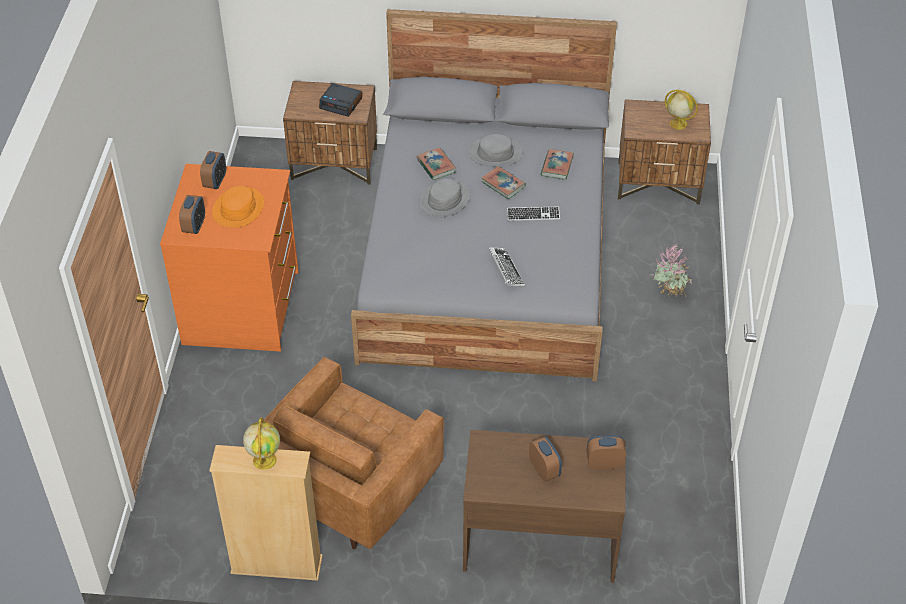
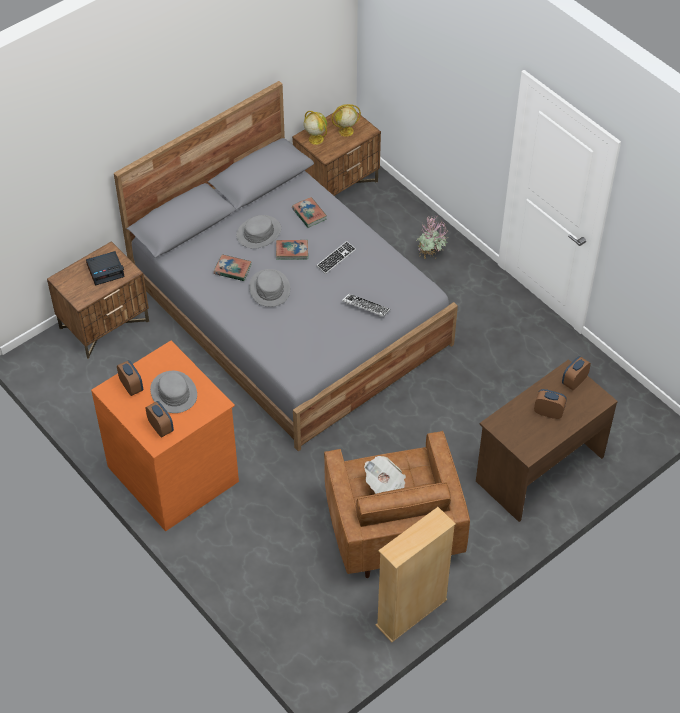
camera: 45 degrees left, 5 degrees up
orange hat [212,186,264,228] -> grey hat [150,371,197,413]
globe [243,417,280,470] -> globe moved to [304,111,327,145]
none -> newspaper [364,456,406,494]

